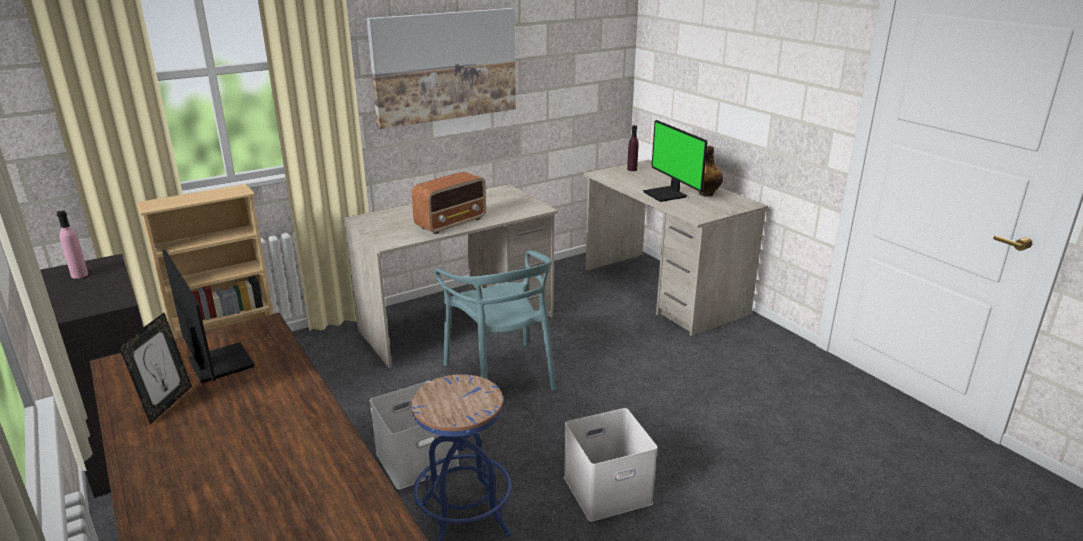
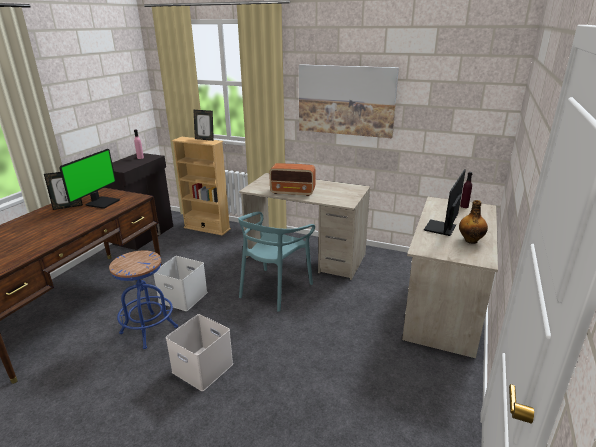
camera: 55 degrees right, 0 degrees up
none -> picture frame [194,110,214,141]

